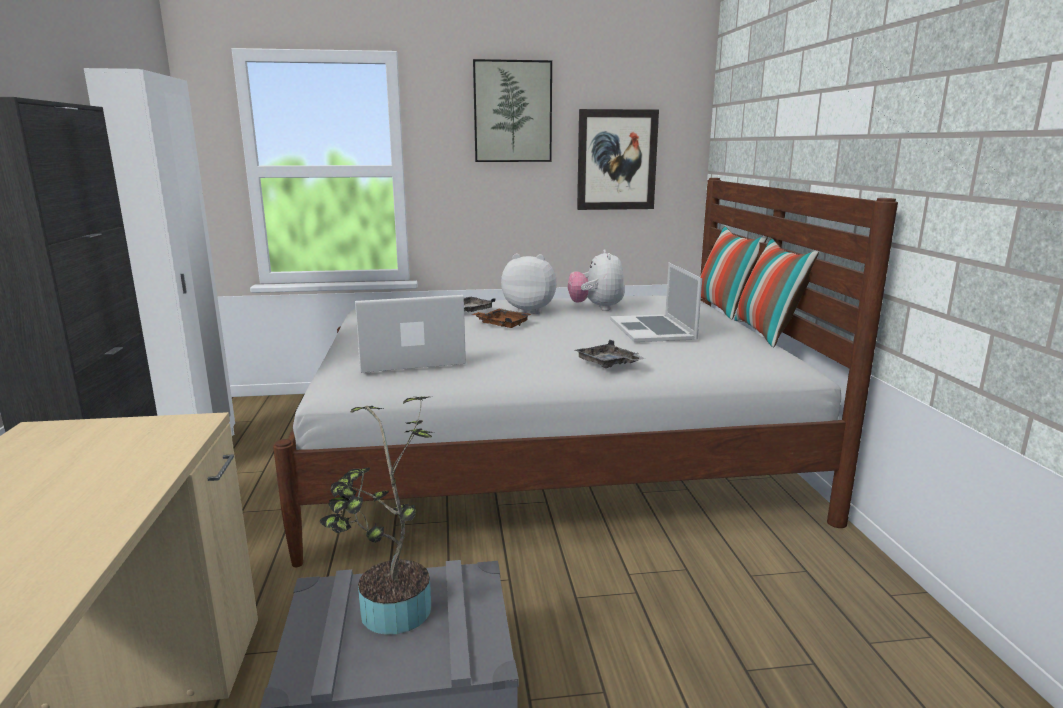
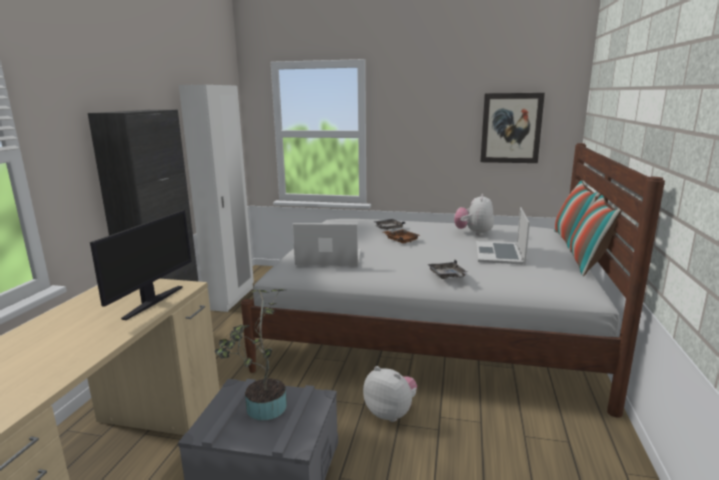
camera: 20 degrees right, 0 degrees up
picture [473,59,552,162] -> none
plush toy [501,253,557,314] -> plush toy moved to [363,366,417,422]
none -> monitor [90,210,192,320]

